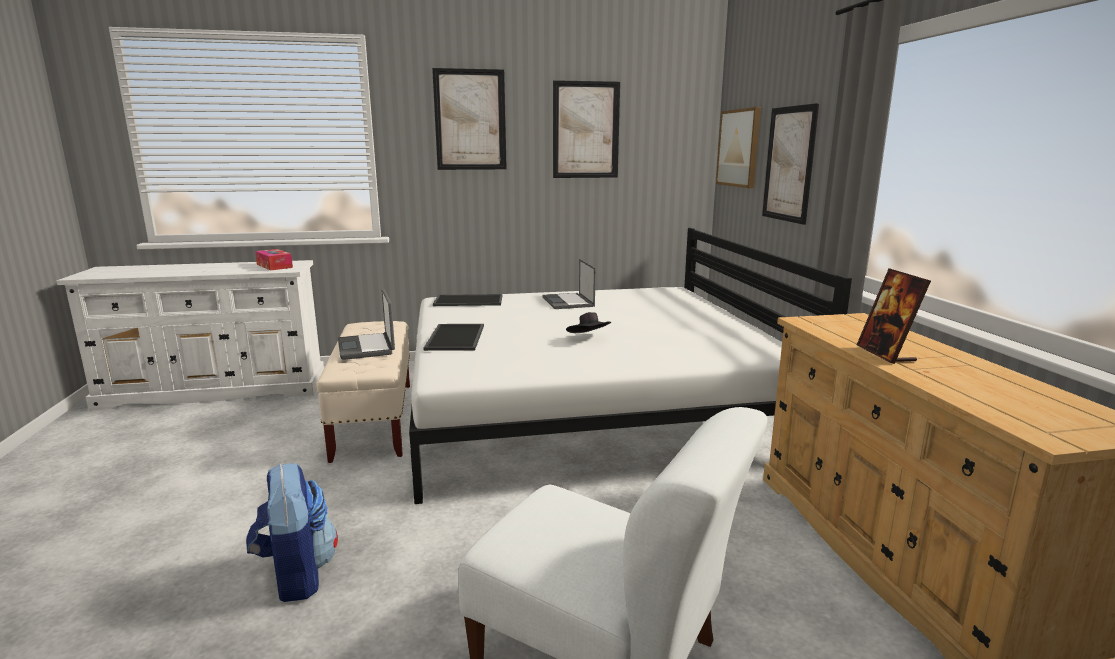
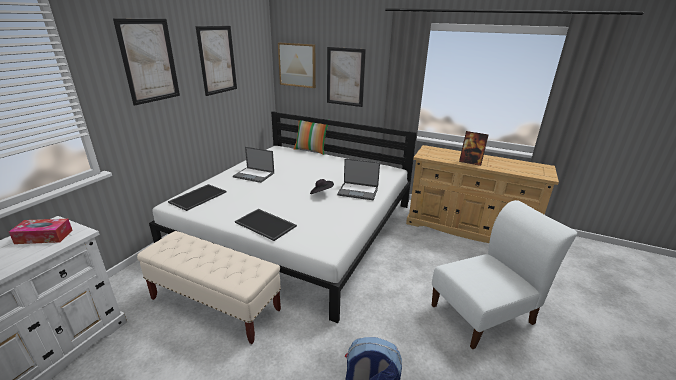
camera: 55 degrees left, 10 degrees up
laptop [338,289,395,360] -> laptop moved to [337,158,380,200]
none -> pillow [294,120,328,155]

